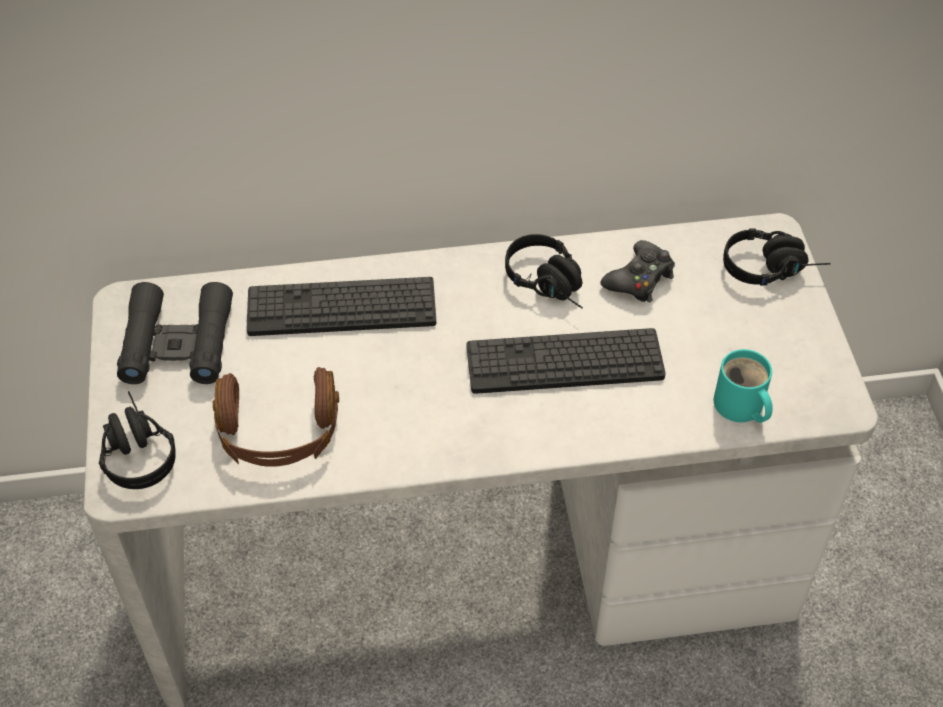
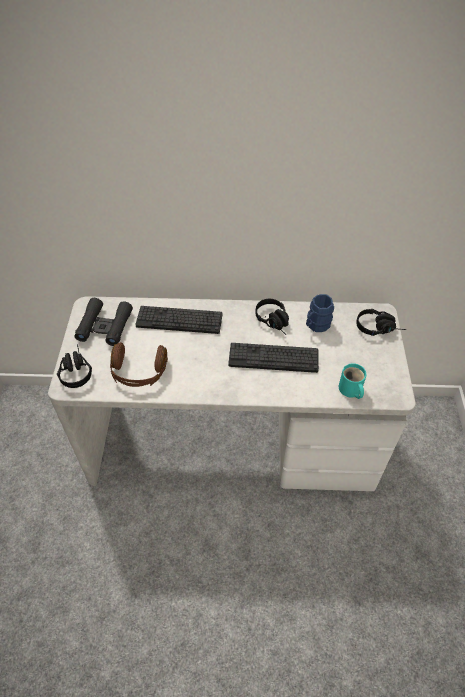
camera: 10 degrees right, 0 degrees up
black game controller [600,240,675,302] -> blue mug [306,294,334,332]

